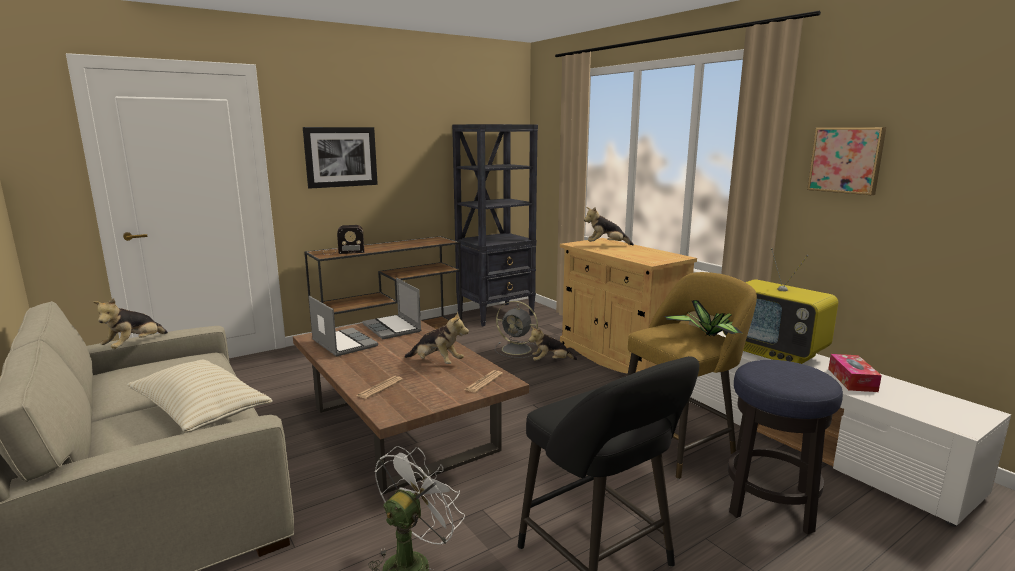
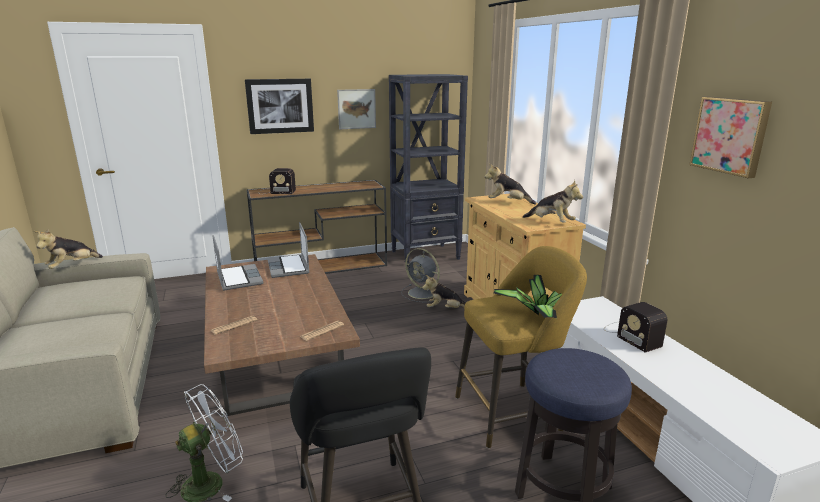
camera: 15 degrees right, 5 degrees up
beige pillow [127,360,273,433] -> none
plush toy [405,312,469,364] -> plush toy moved to [523,180,583,223]
television [723,248,838,364] -> radio [604,302,667,353]
tissue box [828,354,882,392] -> none
none -> picture [337,89,376,129]

